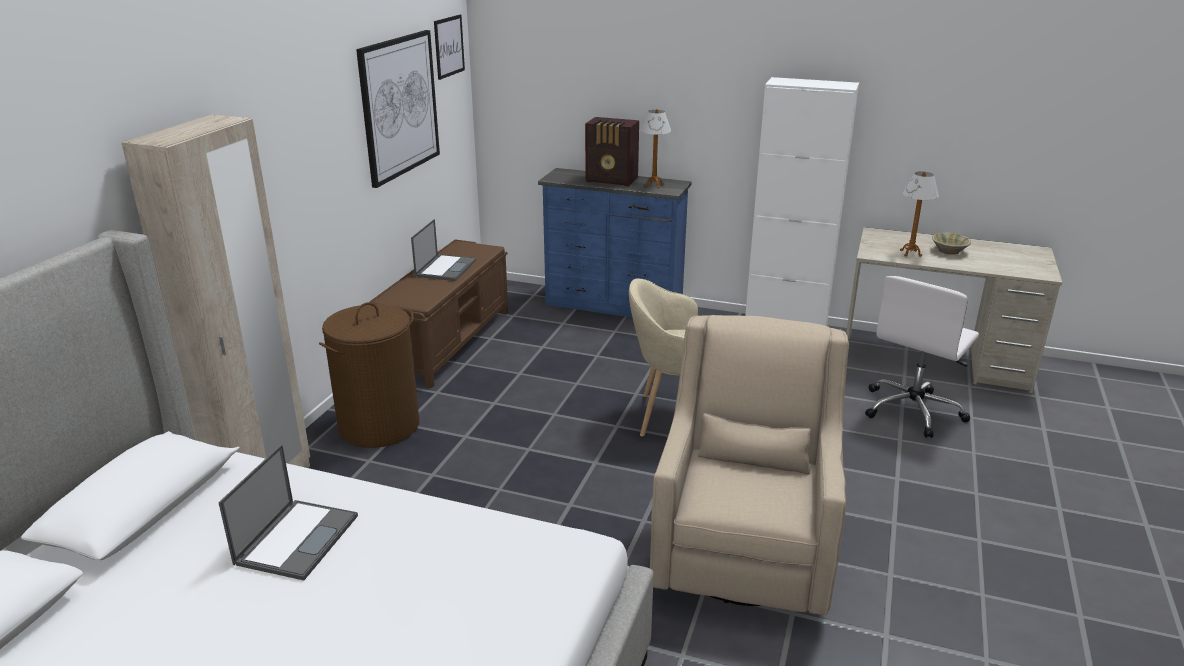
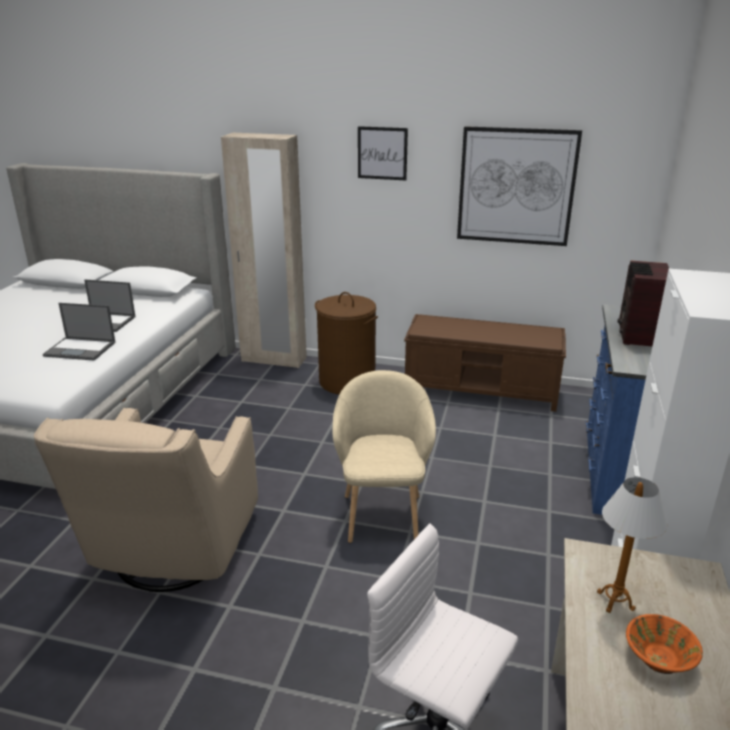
camera: 85 degrees right, 0 degrees up
laptop [411,219,476,281] -> laptop moved to [43,303,116,361]
picture [434,15,465,80] -> picture moved to [358,126,408,180]
table lamp [640,109,671,188] -> none
beige armchair [650,315,849,615] -> beige armchair turned 90 degrees clockwise [34,408,258,592]
beige bowl [932,233,971,255] -> orange bowl [626,614,703,674]

